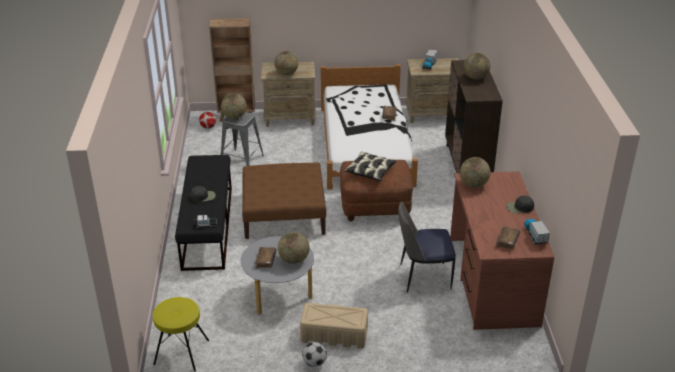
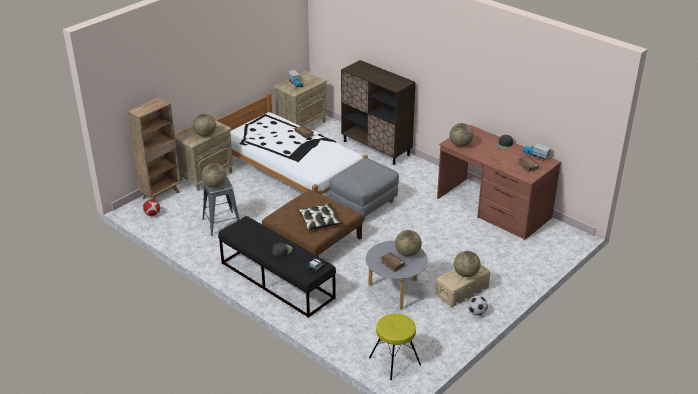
camera: 45 degrees left, 0 degrees up
brown ottoman [340,160,413,221] -> grey ottoman [330,158,399,221]
pillow [345,152,396,181] -> pillow moved to [298,203,342,230]
chair [398,202,456,293] -> none
globe [464,53,490,80] -> globe moved to [454,251,480,277]

